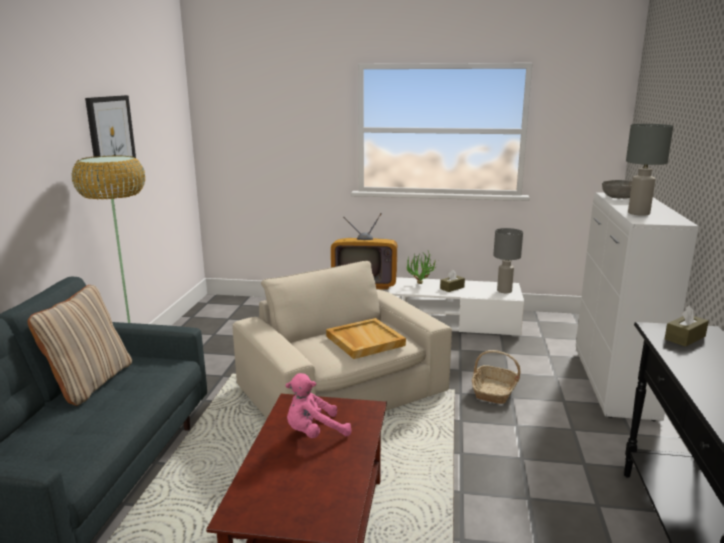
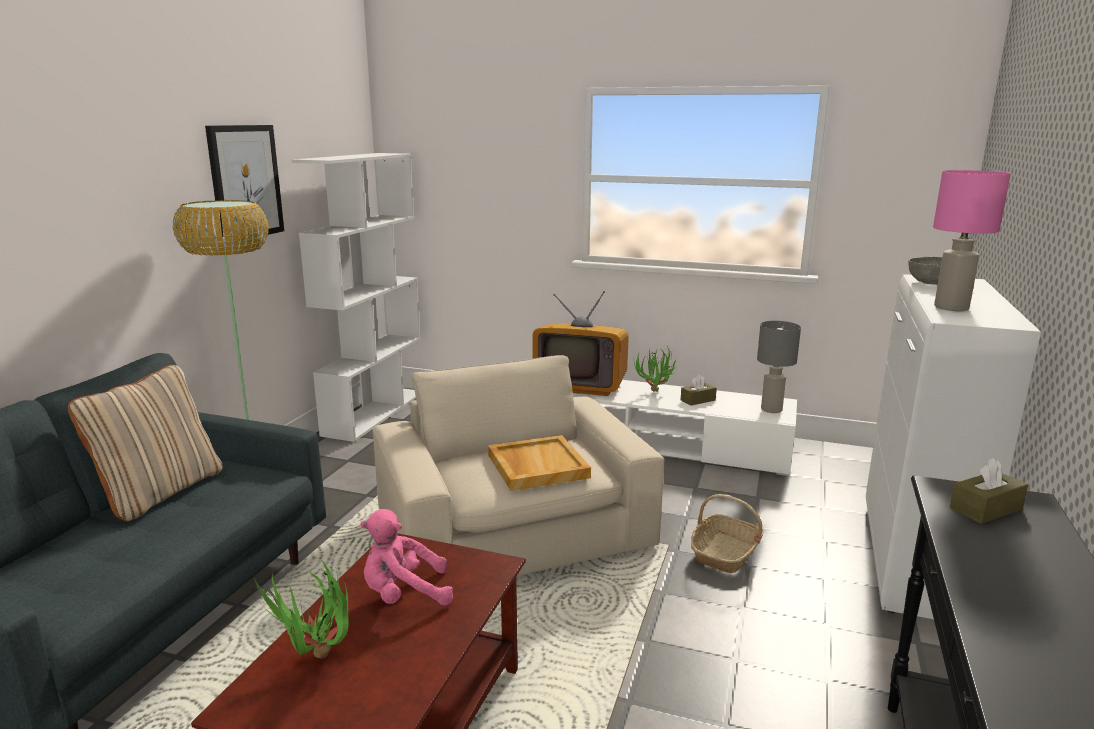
camera: 10 degrees right, 0 degrees up
grey table lamp [626,124,673,216] -> pink table lamp [933,170,1011,311]
none -> potted plant [250,560,348,658]
none -> white bookcase [291,153,421,442]

